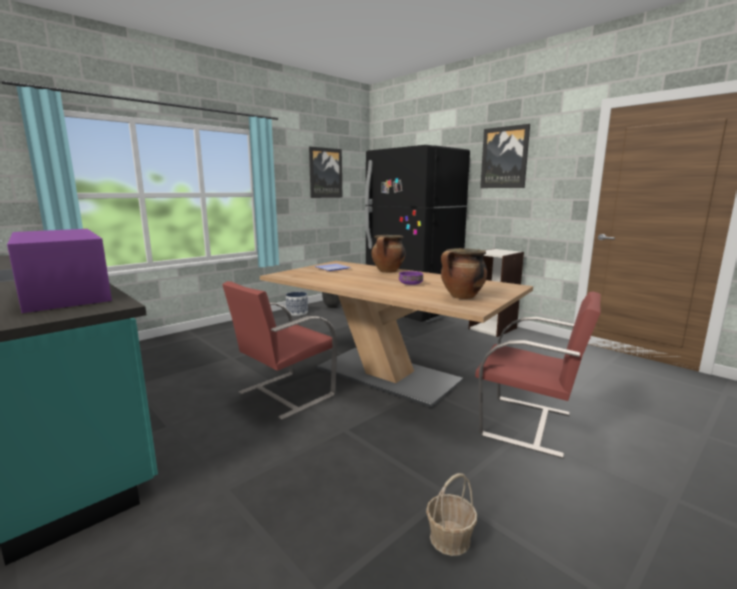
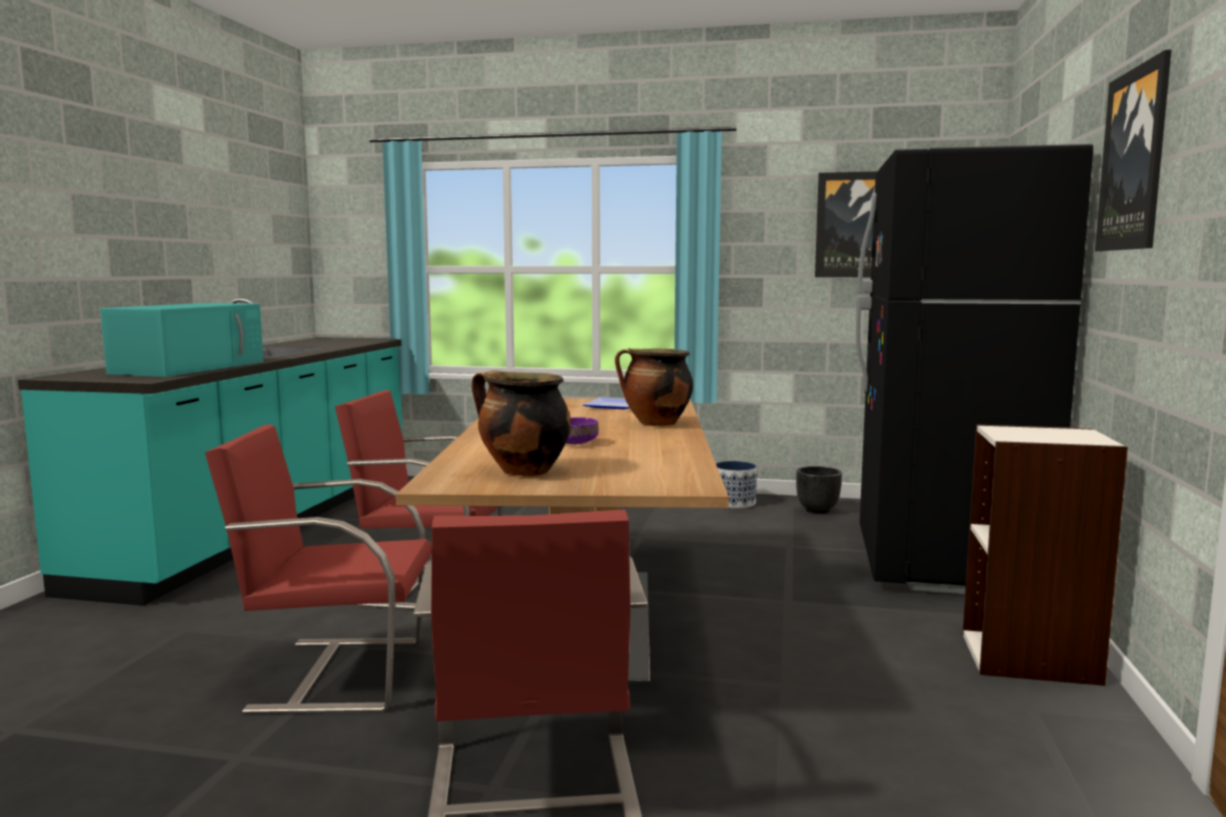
camera: 55 degrees right, 5 degrees down
purple microwave [7,229,112,313] -> turquoise microwave [100,303,264,377]
basket [426,473,477,556] -> none
none -> red chair [205,424,432,714]

